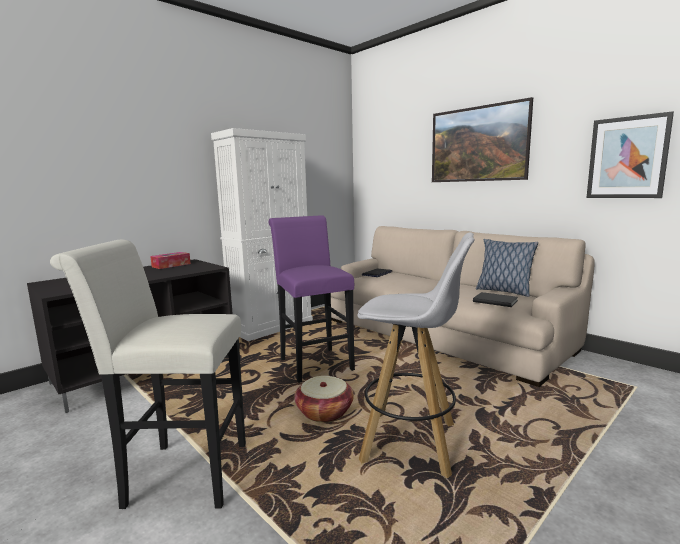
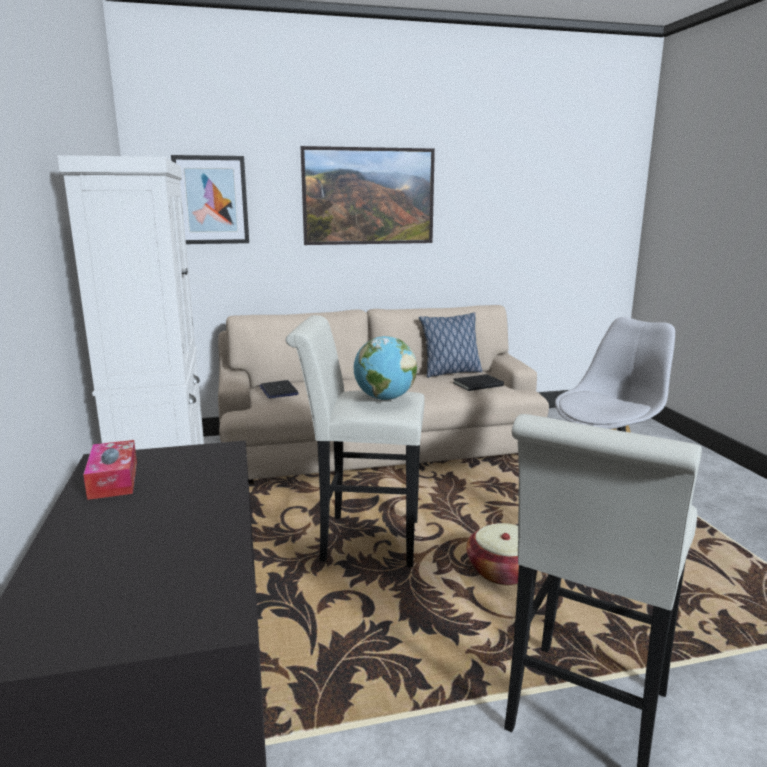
camera: 60 degrees left, 5 degrees up
purple stool [269,215,355,383] -> white stool [285,315,425,567]
picture [587,111,674,198] -> picture moved to [171,155,249,244]
none -> globe [354,336,417,400]

